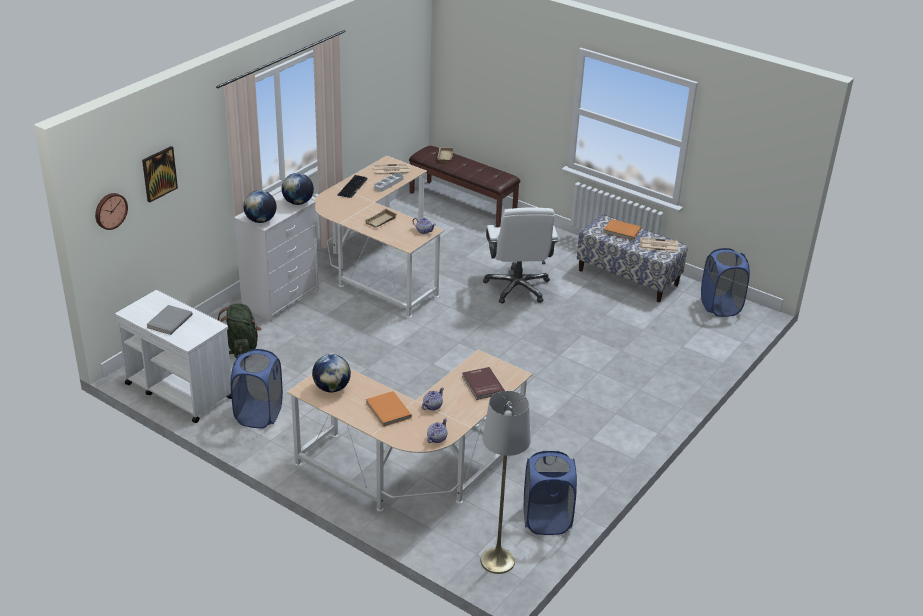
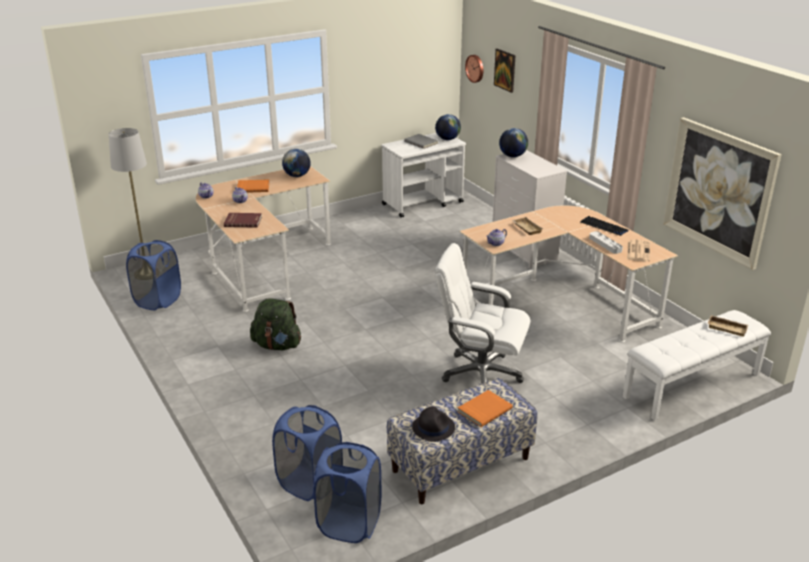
camera: 115 degrees right, 5 degrees down
green backpack [218,304,261,358] -> green backpack moved to [250,298,301,350]
blue laundry basket [231,349,283,428] -> blue laundry basket moved to [272,405,342,501]
globe [281,173,314,205] -> globe moved to [435,114,461,140]
brown bench [409,146,520,228] -> white bench [623,310,771,421]
newspaper [640,237,678,252] -> black hat [412,406,455,442]
none -> picture [663,117,782,270]

